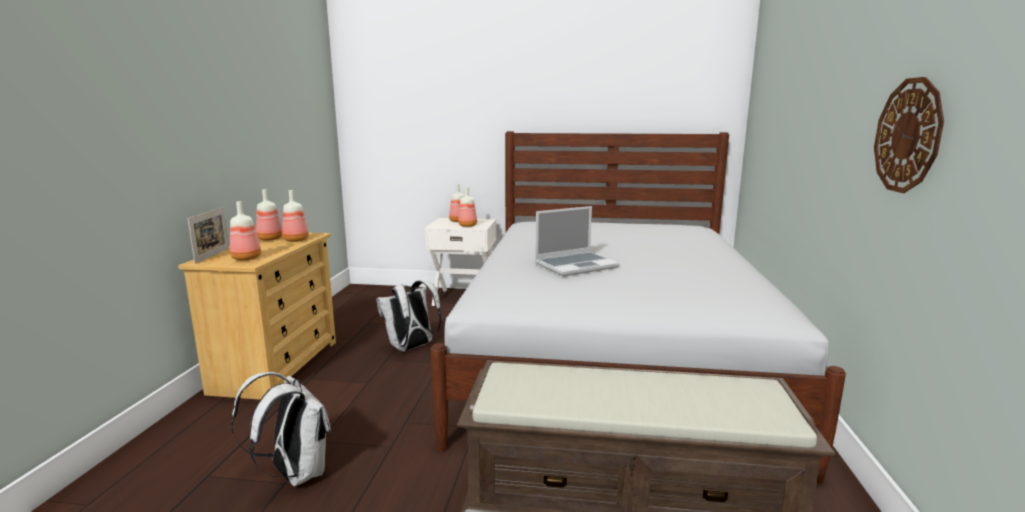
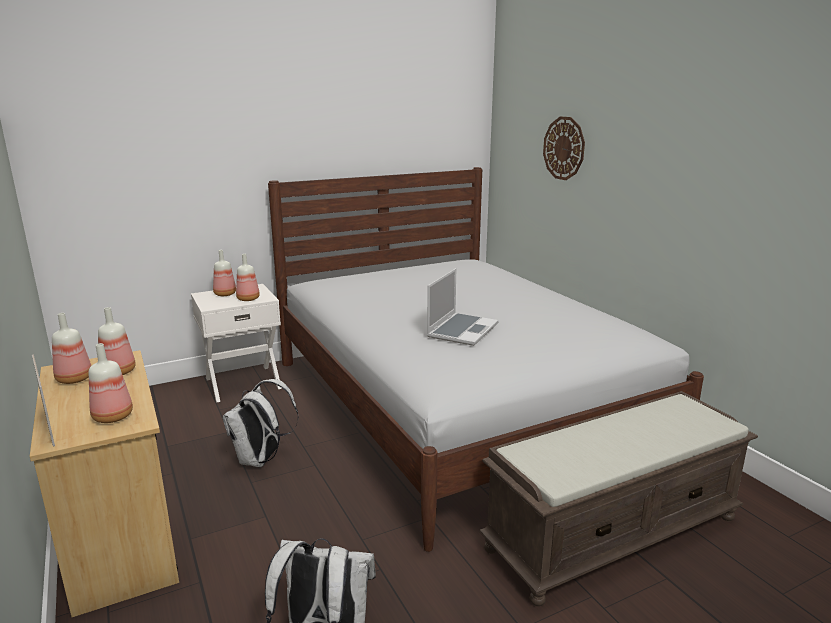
camera: 35 degrees left, 5 degrees up
wall clock [874,77,944,193] -> wall clock moved to [543,116,585,180]

